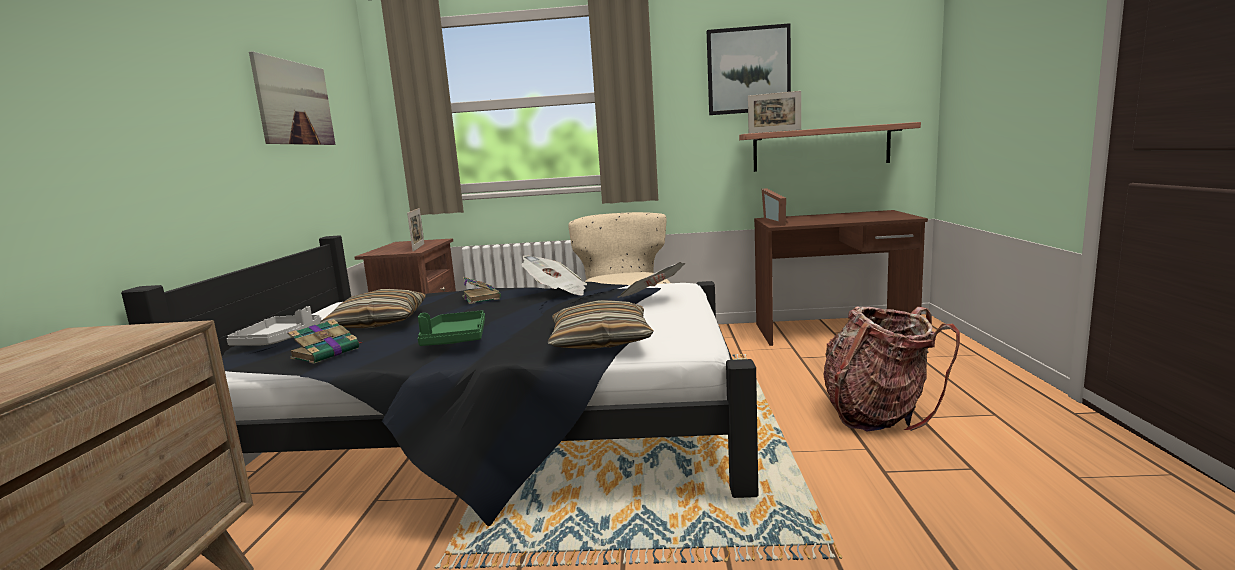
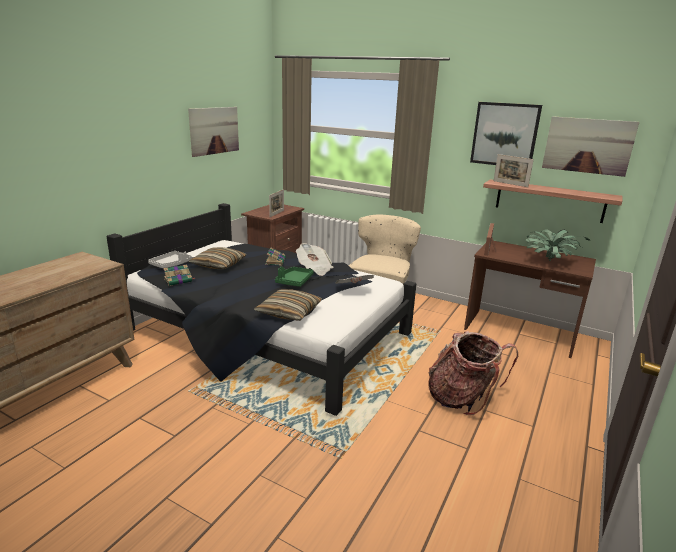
camera: 25 degrees right, 10 degrees up
green tray [417,310,485,346] -> green tray moved to [275,267,314,287]
none -> potted plant [525,229,590,261]
none -> picture [542,116,639,177]

